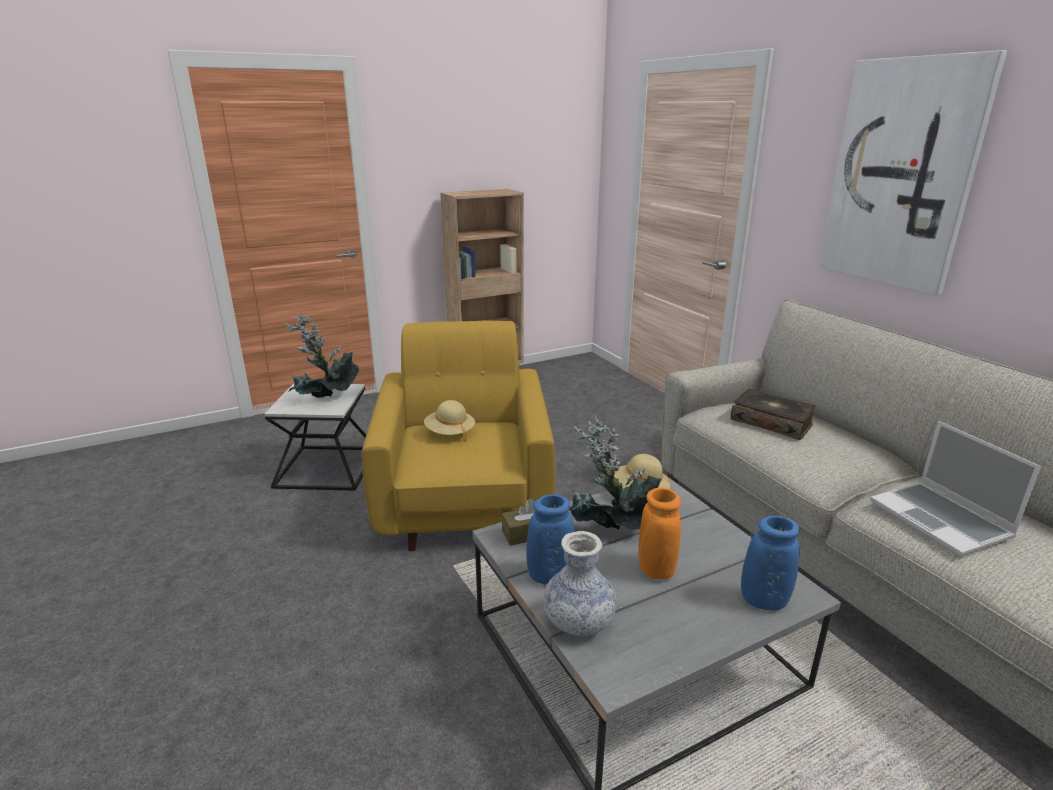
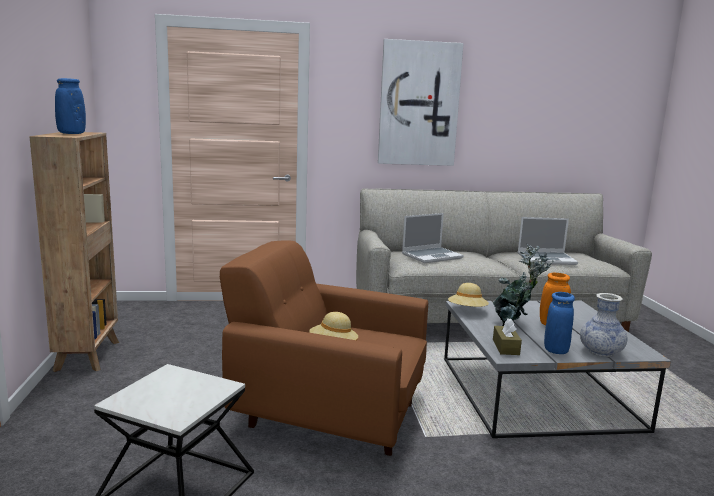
camera: 70 degrees left, 10 degrees down
potted plant [285,313,359,398] -> none
yellow armchair [362,321,556,551] -> brown armchair [220,240,428,456]
book [731,389,816,440] -> laptop [402,213,464,263]
blue vase [741,516,800,610] -> blue vase moved to [55,78,86,134]

